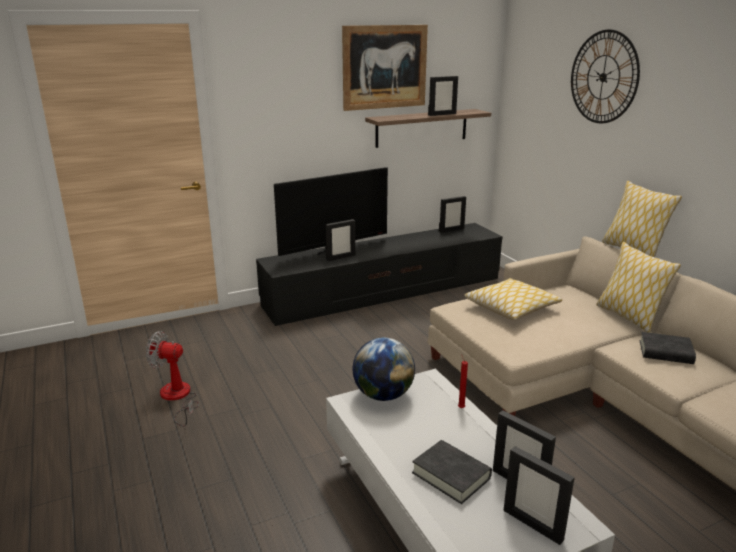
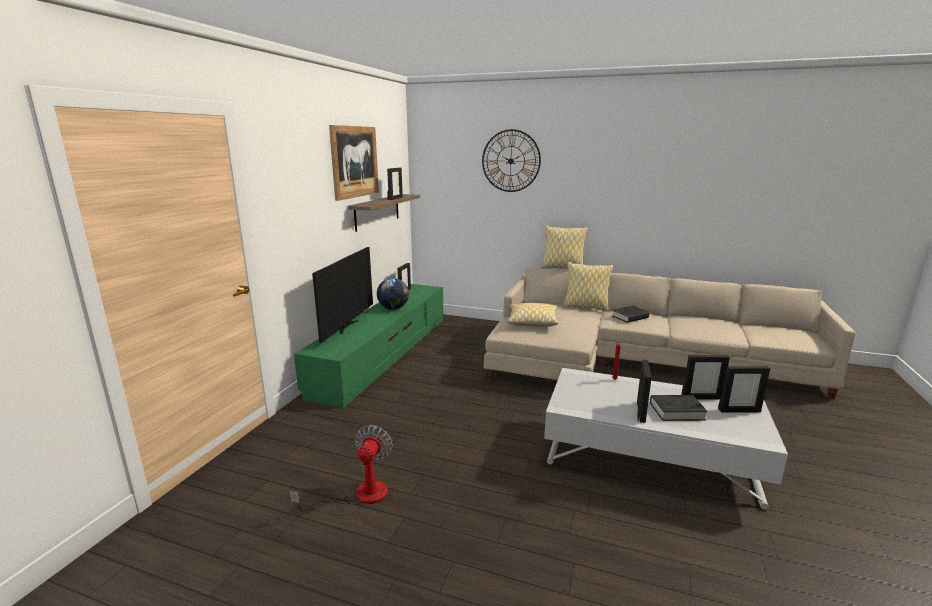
camera: 45 degrees left, 5 degrees down
fan [146,331,199,426] -> fan turned 135 degrees clockwise [289,425,393,515]
black tv stand [256,223,503,326] -> green tv stand [294,284,443,408]
picture frame [326,219,355,261] -> picture frame moved to [637,360,652,423]
globe [353,338,415,401] -> globe moved to [377,278,409,310]

